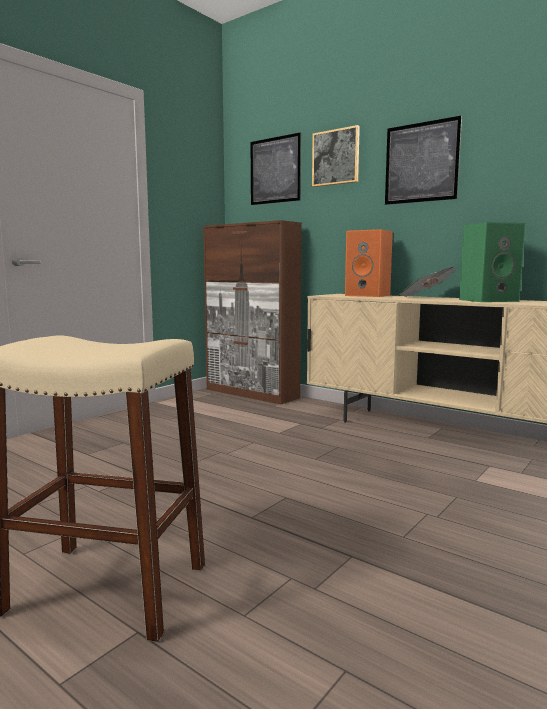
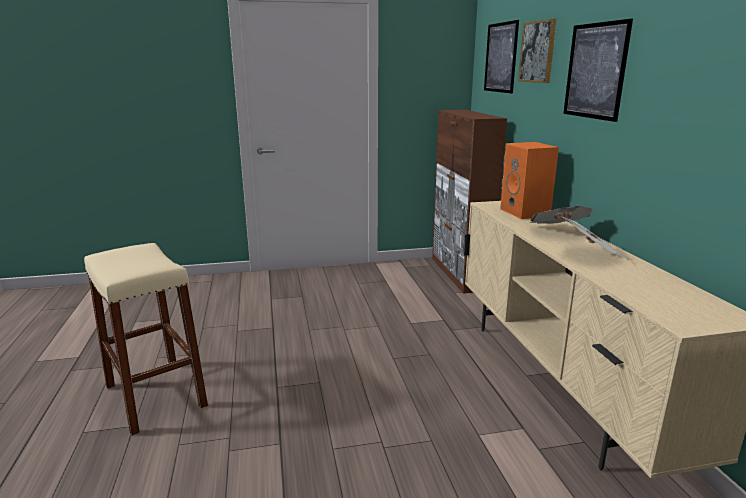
camera: 40 degrees right, 10 degrees up
green speaker [459,222,526,302] -> newspaper [560,216,631,260]

